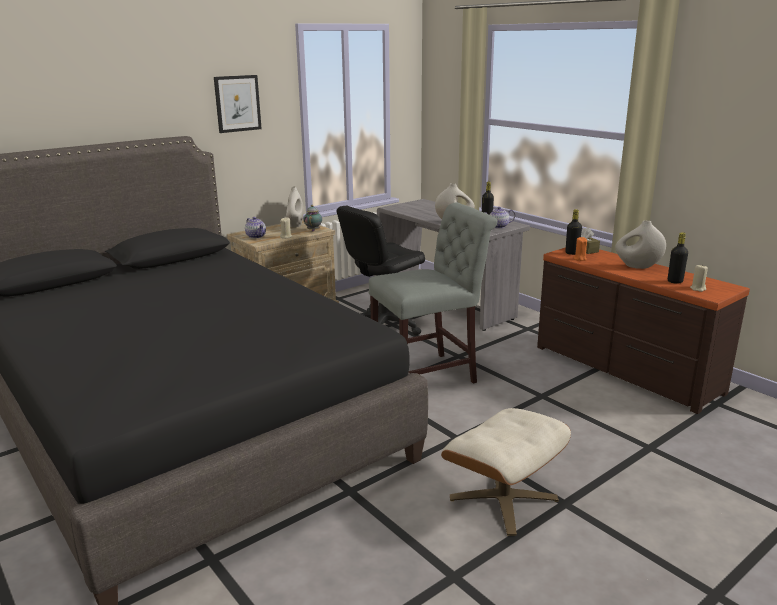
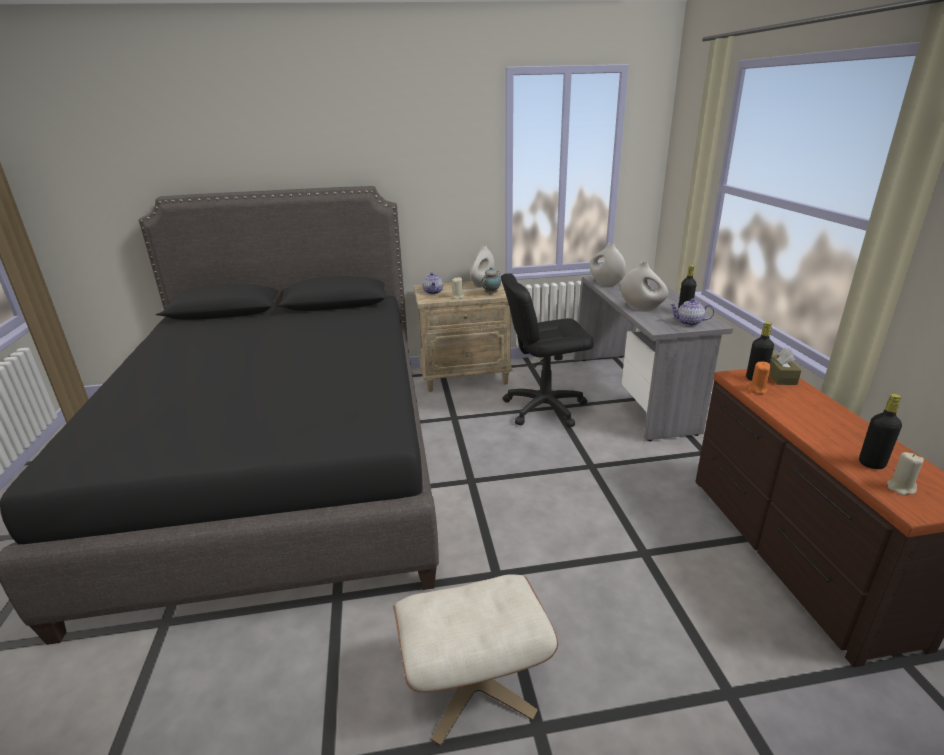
camera: 30 degrees right, 5 degrees up
picture [214,75,262,133] -> none
grey chair [369,202,497,384] -> none
white vase [615,220,666,269] -> white vase moved to [589,243,626,286]

